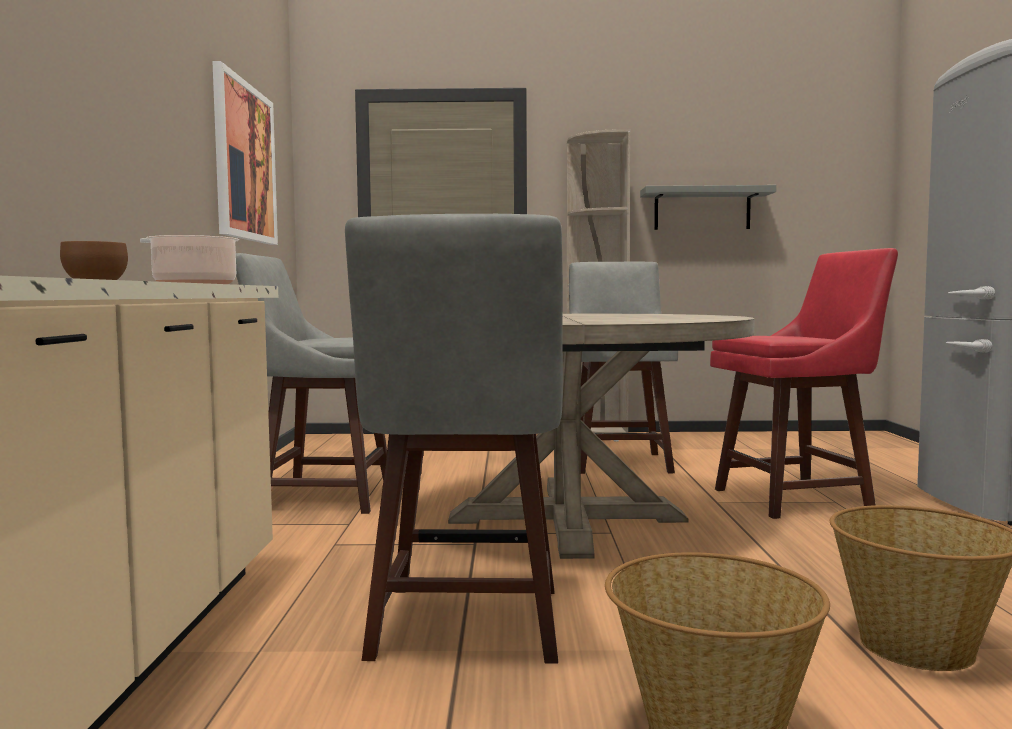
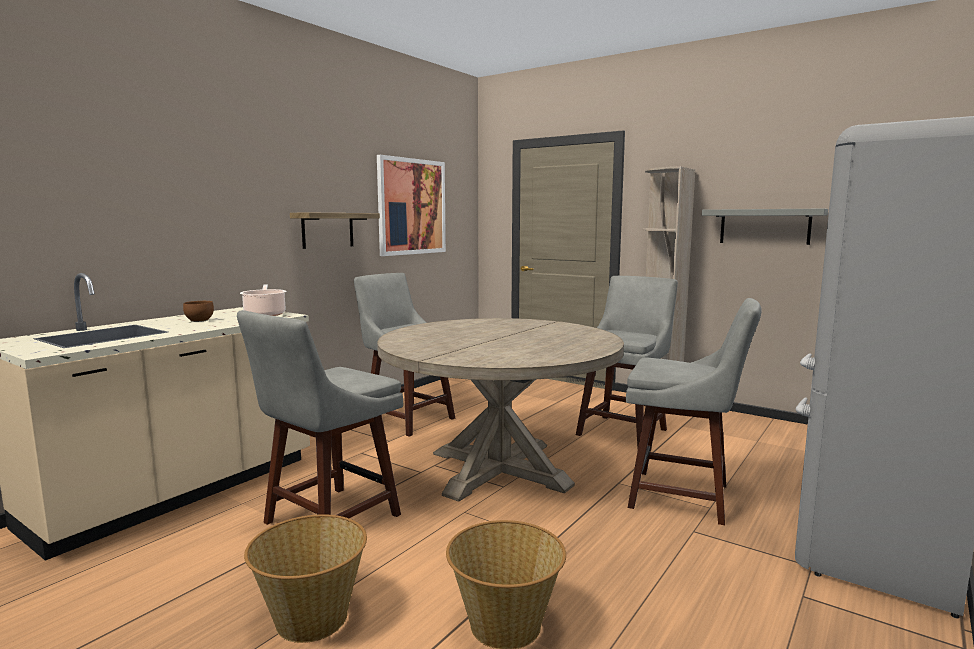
camera: 35 degrees right, 5 degrees up
red stool [710,248,898,519] -> grey stool [626,298,762,525]
none -> shelf [290,213,380,249]

